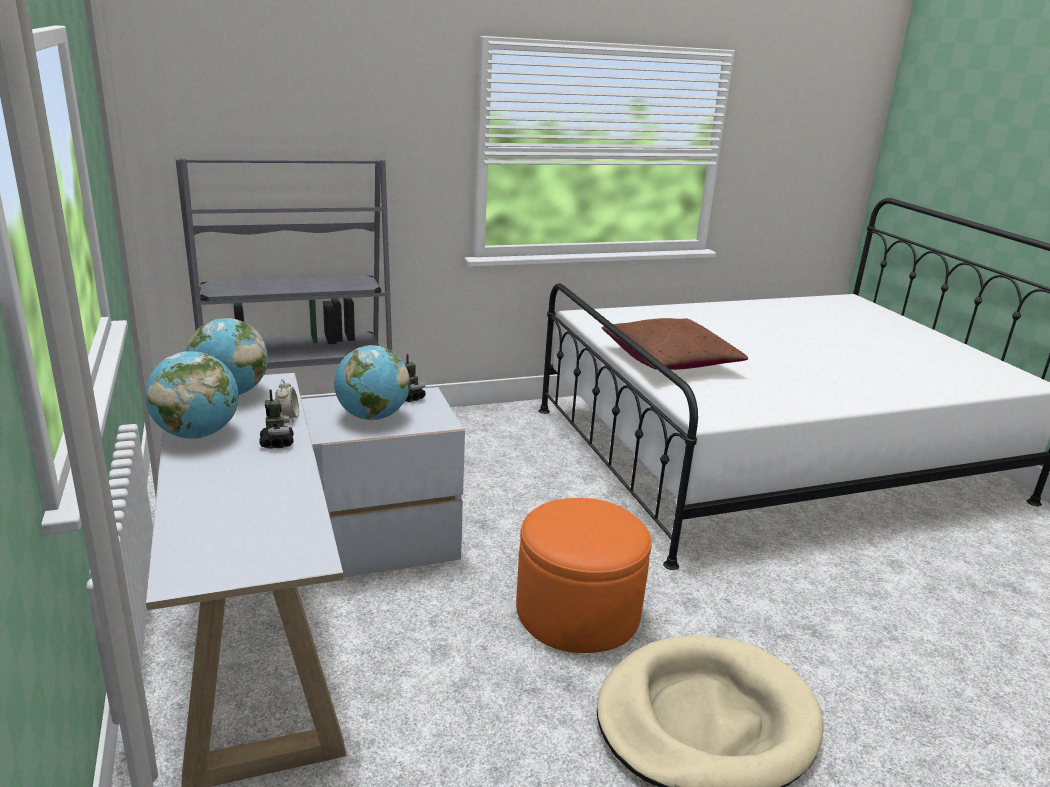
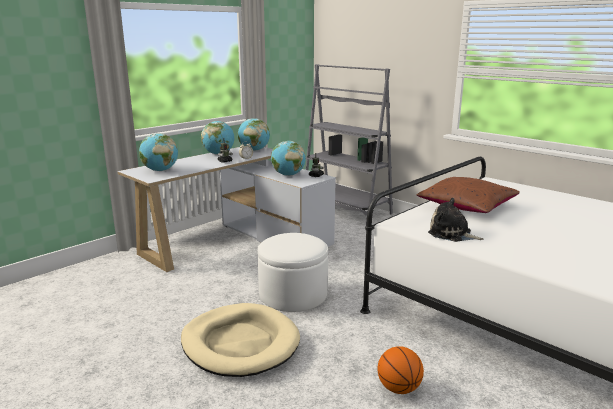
camera: 65 degrees right, 5 degrees down
orange ottoman [516,498,652,653] -> white ottoman [257,233,328,312]
none -> globe [139,133,178,171]
none -> basketball [378,346,424,394]
none -> plush toy [428,198,484,242]

